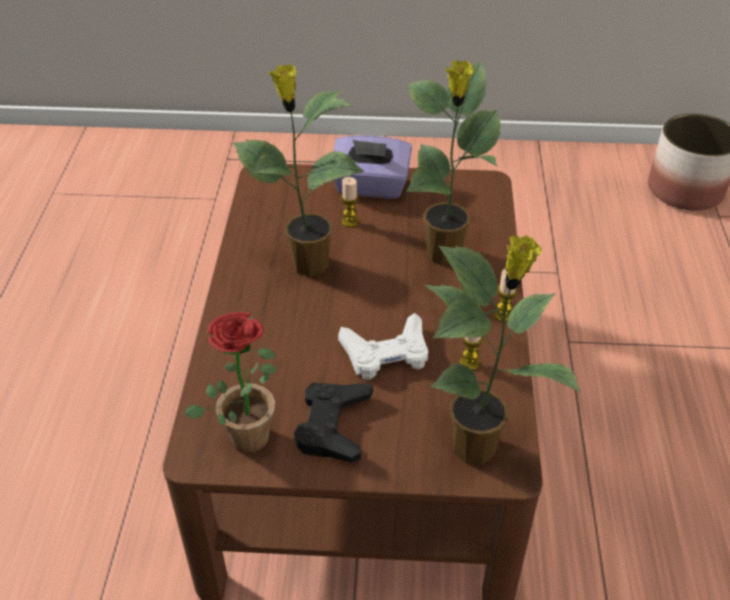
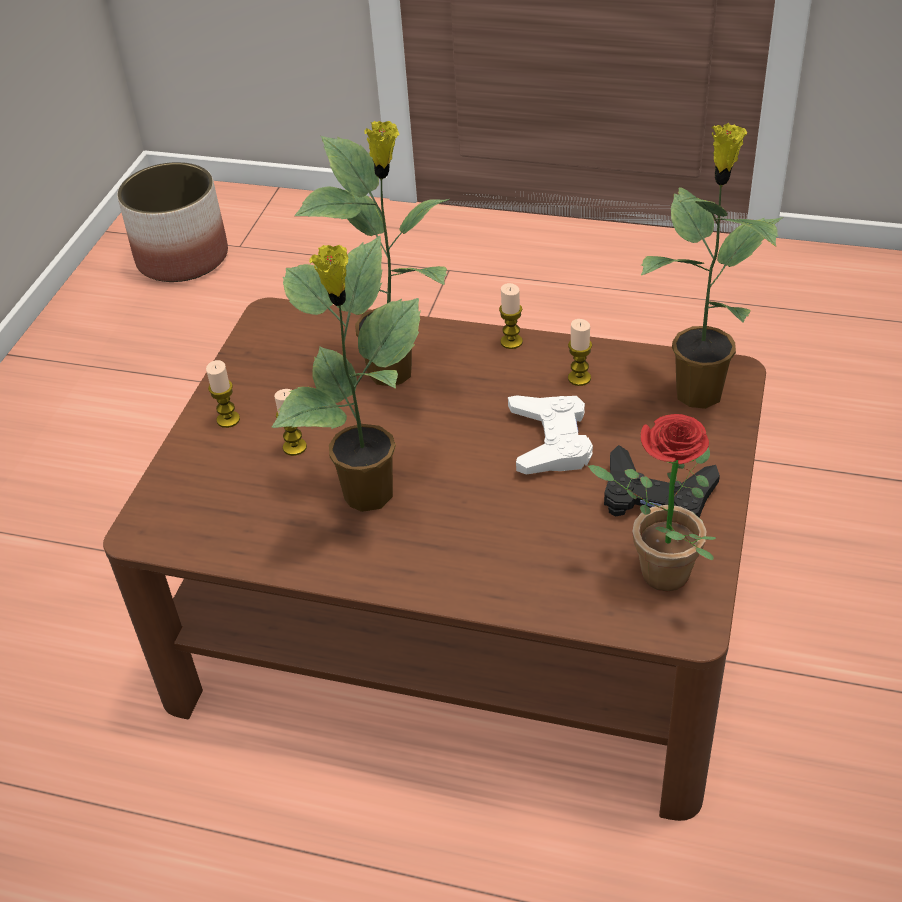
camera: 75 degrees left, 0 degrees up
purple tissue box [333,135,412,198] -> candle [206,360,240,428]

